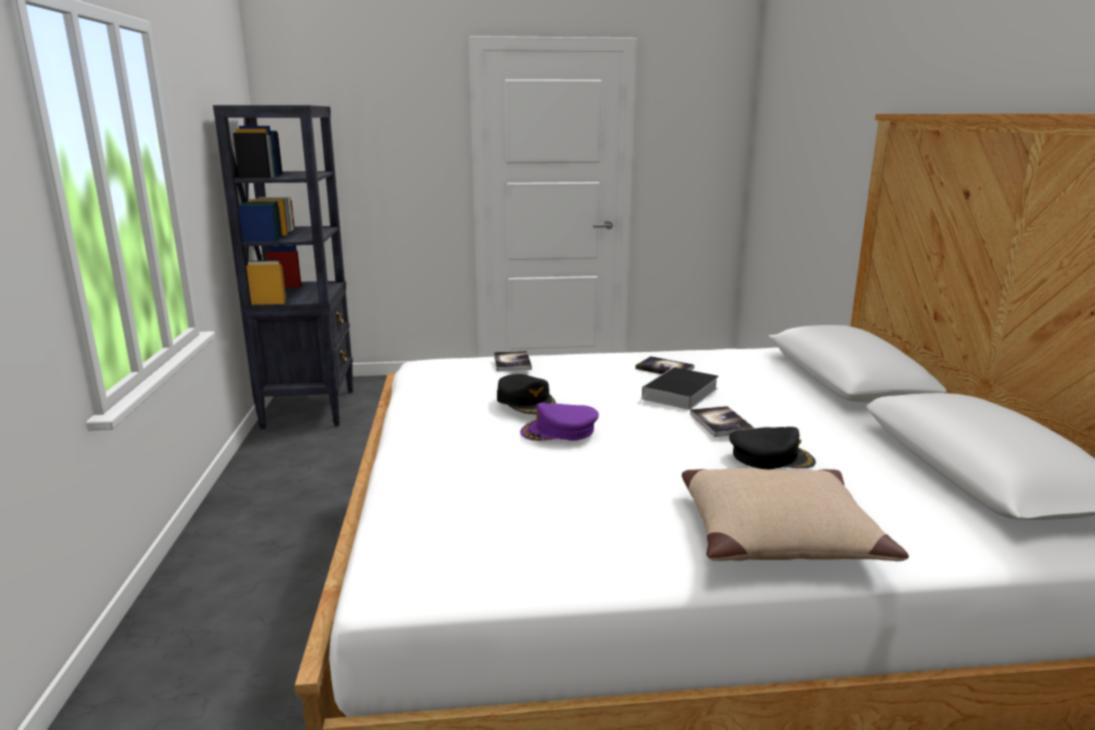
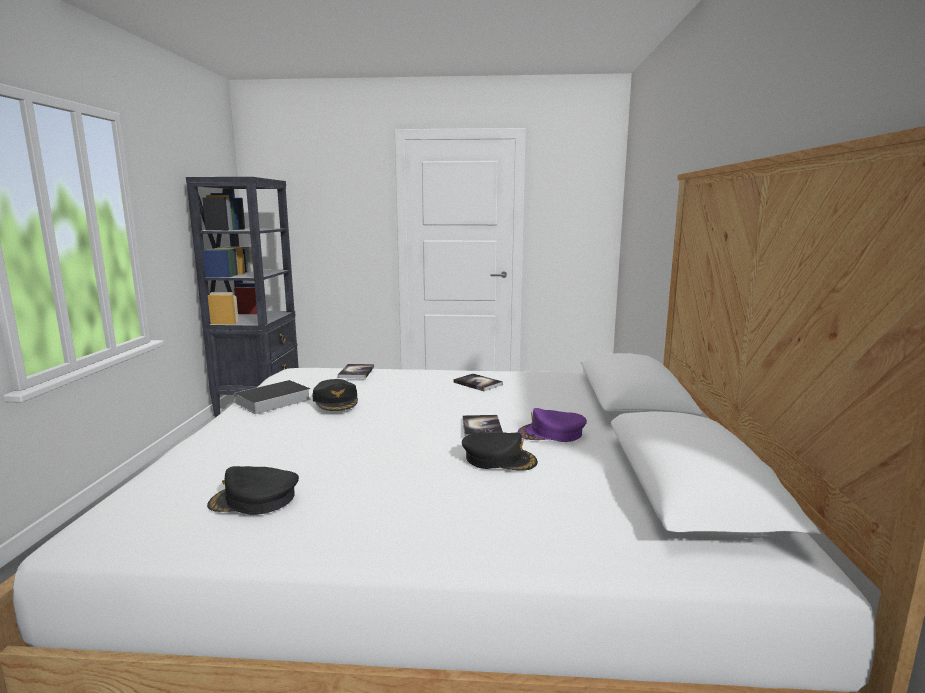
camera: 10 degrees right, 5 degrees down
purple cap [520,403,599,441] -> purple cap moved to [518,408,587,442]
book [638,367,719,410] -> book moved to [226,380,311,414]
beige pillow [682,468,909,561] -> none
none -> black cap [207,466,299,515]

